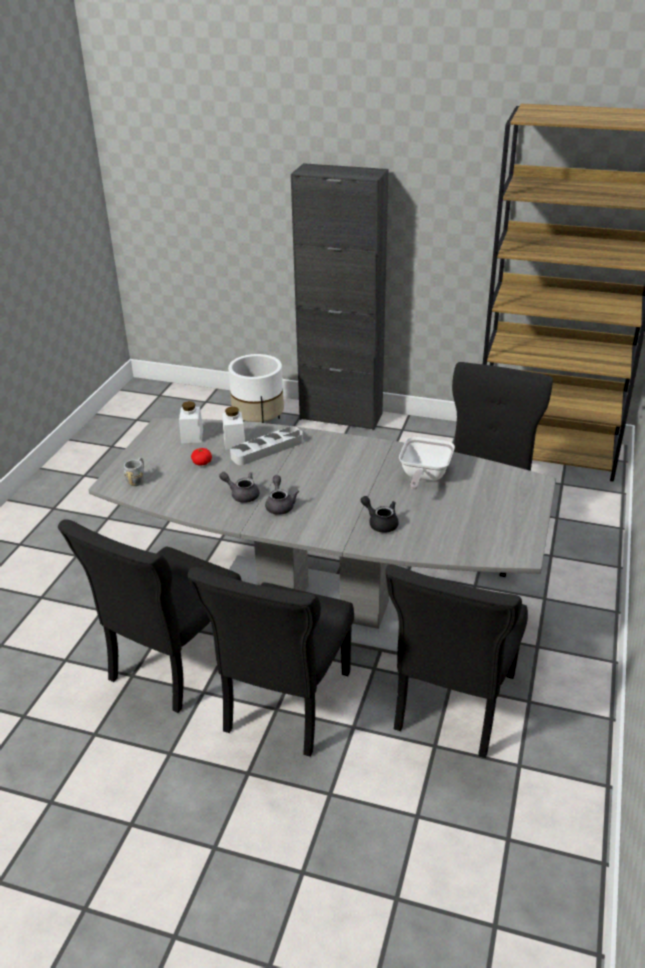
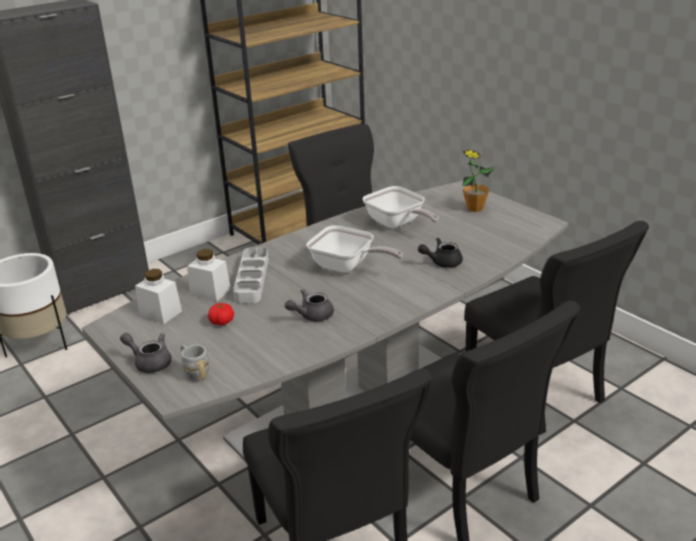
camera: 55 degrees left, 5 degrees down
grey teapot [265,475,299,515] -> grey teapot moved to [120,333,171,373]
none -> frying pan [306,225,403,273]
none -> potted plant [462,150,494,212]

